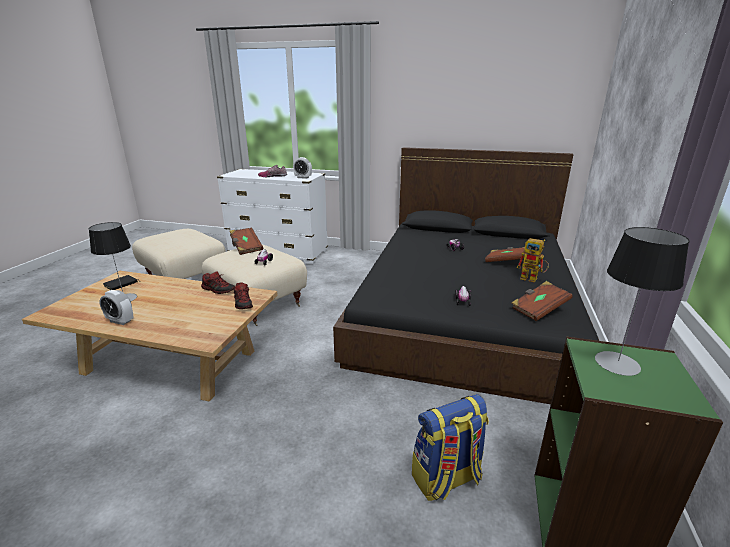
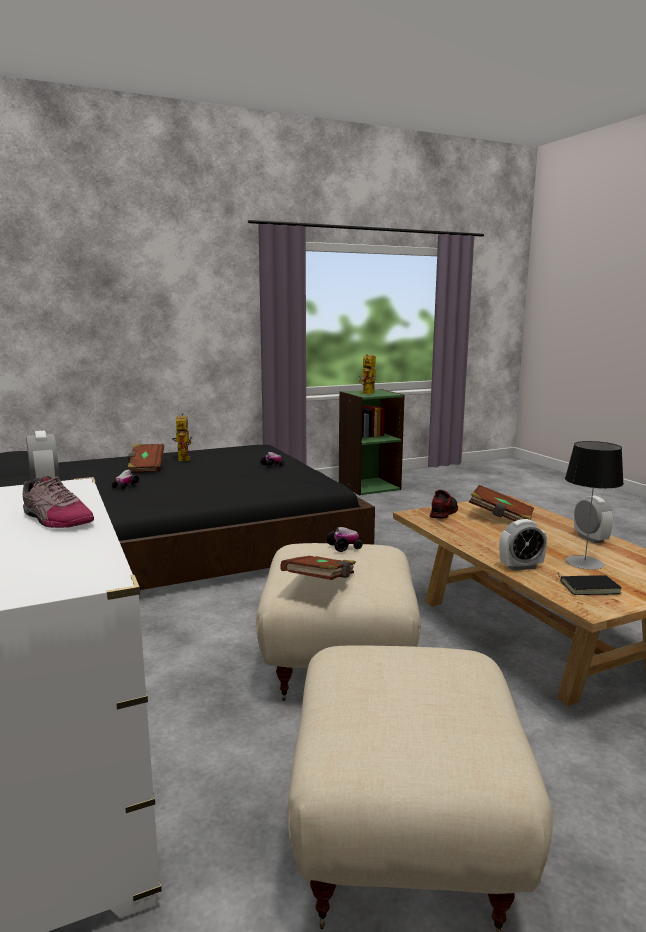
camera: 130 degrees left, 10 degrees down
shoe [201,271,235,294] -> none
backpack [412,394,489,501] -> none
brown book [511,281,573,321] -> brown book moved to [469,485,534,521]
table lamp [595,227,690,376] -> toy robot [359,354,376,394]
none -> alarm clock [499,519,547,571]

